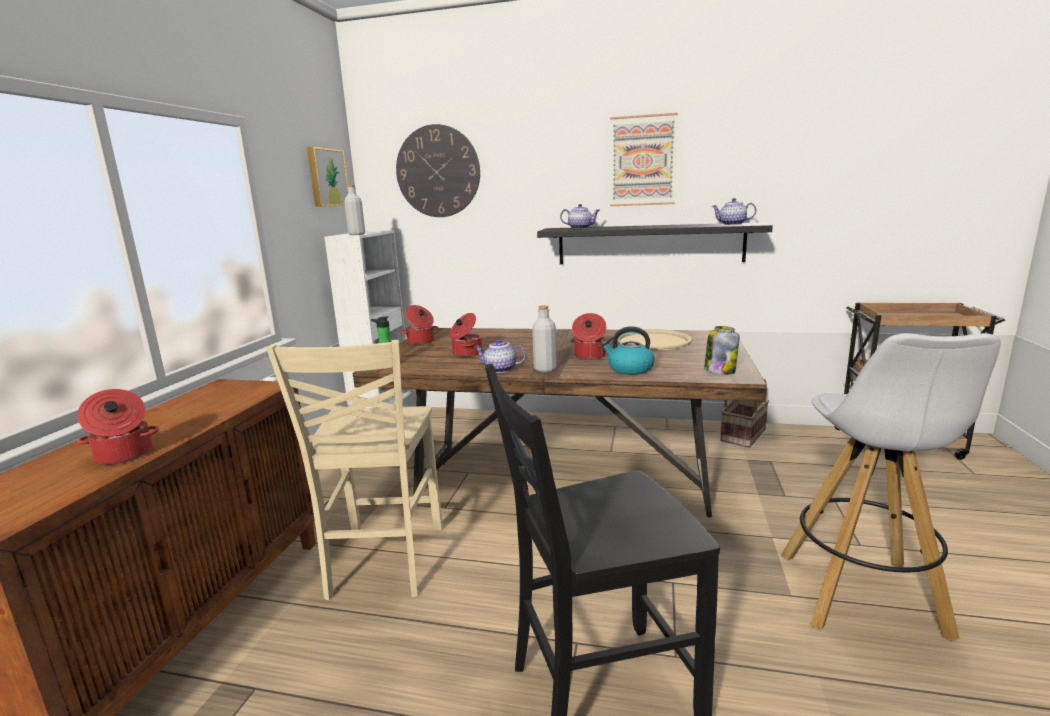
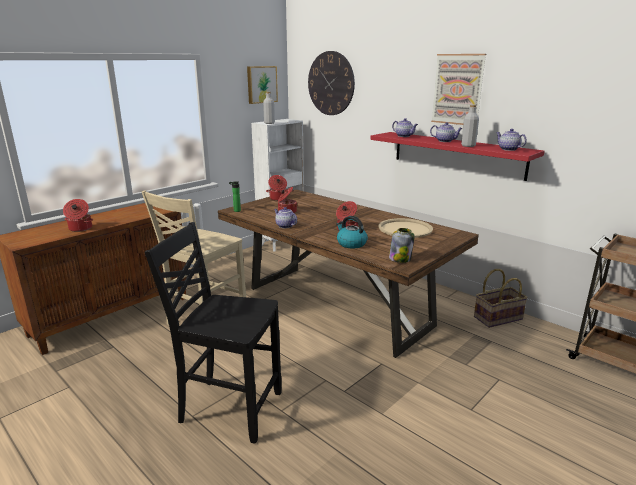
camera: 30 degrees right, 5 degrees up
grey bottle [532,305,557,372] -> grey bottle moved to [461,105,479,147]
black shelf [537,222,773,264] -> red shelf [370,132,544,181]
white stool [781,333,1001,641] -> none
none -> teapot [430,122,463,142]

